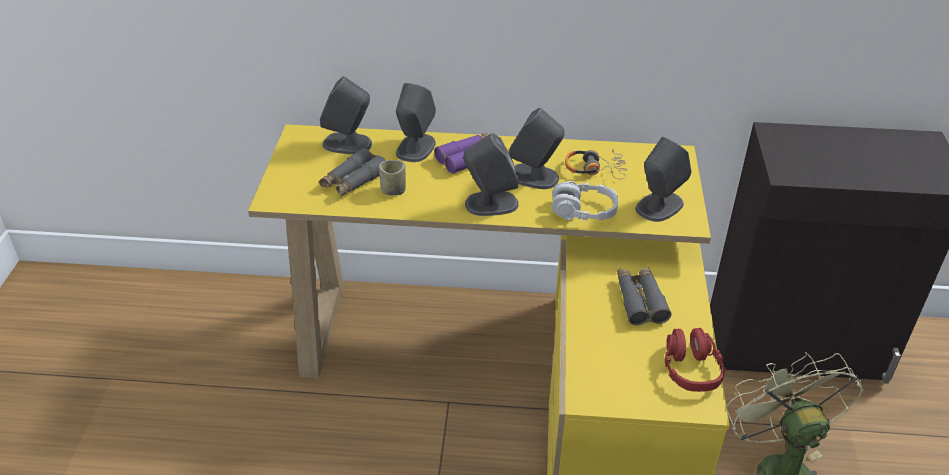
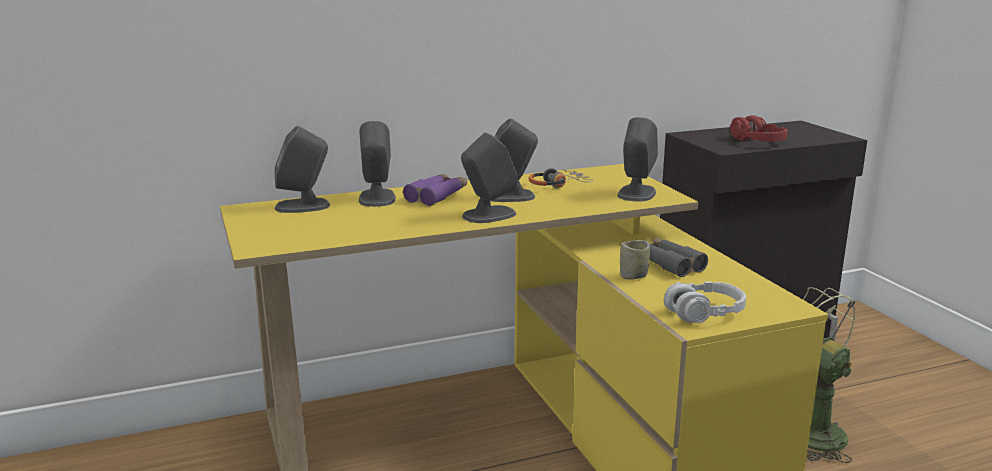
camera: 25 degrees left, 20 degrees down
grey binoculars [319,148,386,197] -> none
cup [379,160,406,195] -> cup moved to [620,240,650,280]
grey headphones [552,181,618,220] -> grey headphones moved to [663,282,746,323]
red headphones [665,328,726,392] -> red headphones moved to [730,115,788,142]

